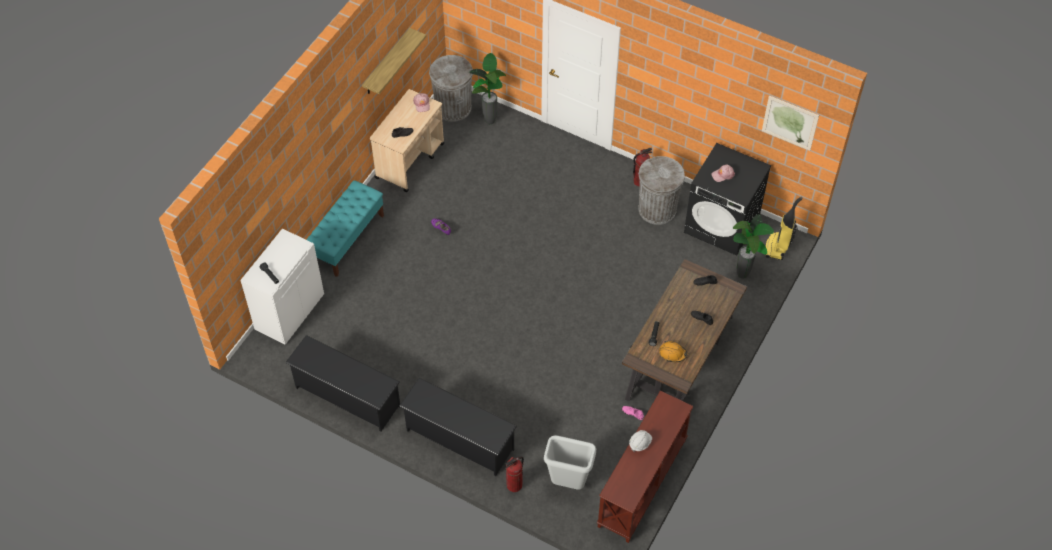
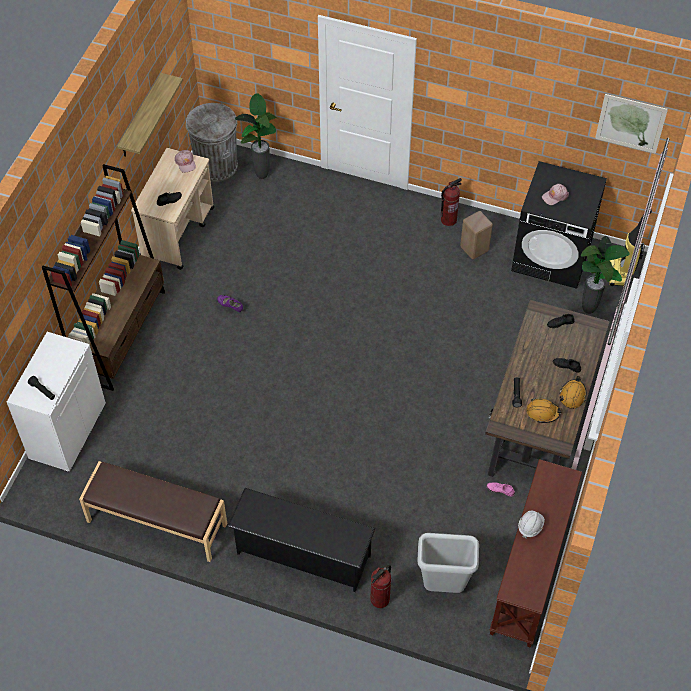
camera: 10 degrees left, 0 degrees up
black shoe rack [285,335,400,432] -> brown bench [79,461,227,562]
turquoise bench [306,180,384,277] -> brown bookcase [42,164,165,391]
grey trash can [638,156,685,225] -> beige stool [460,211,493,260]
none -> orange hard hat [559,376,587,409]

